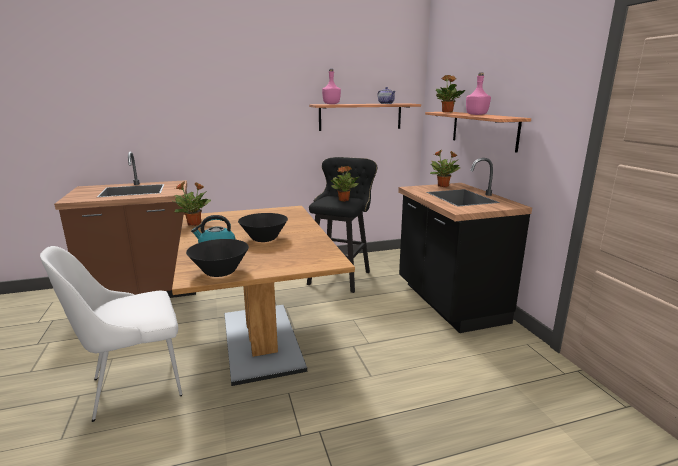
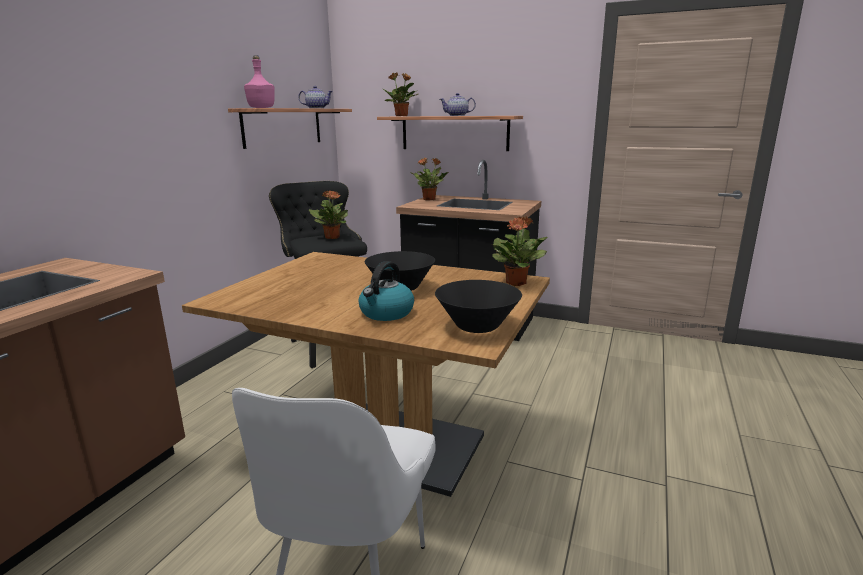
camera: 50 degrees left, 0 degrees up
potted plant [171,182,211,226] -> potted plant moved to [491,217,548,286]
pink bottle [466,72,491,115] -> teapot [440,93,476,116]

